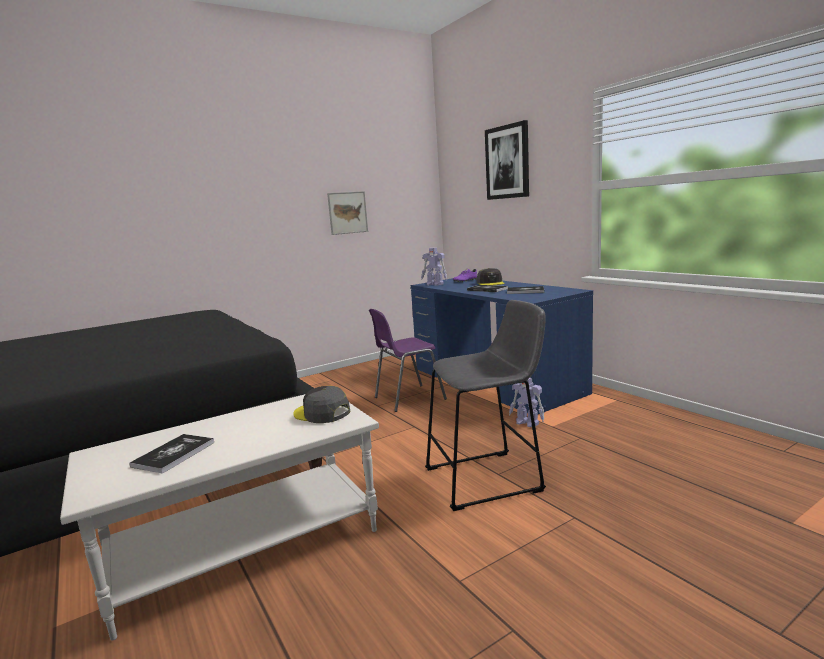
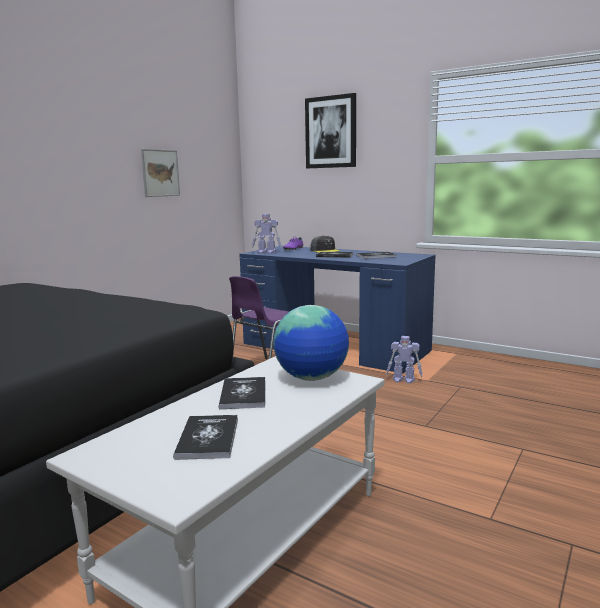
camera: 25 degrees left, 0 degrees up
grey cap [293,386,351,423] -> globe [273,305,349,381]
grey stool [425,300,546,511] -> none
none -> book [219,377,266,409]

